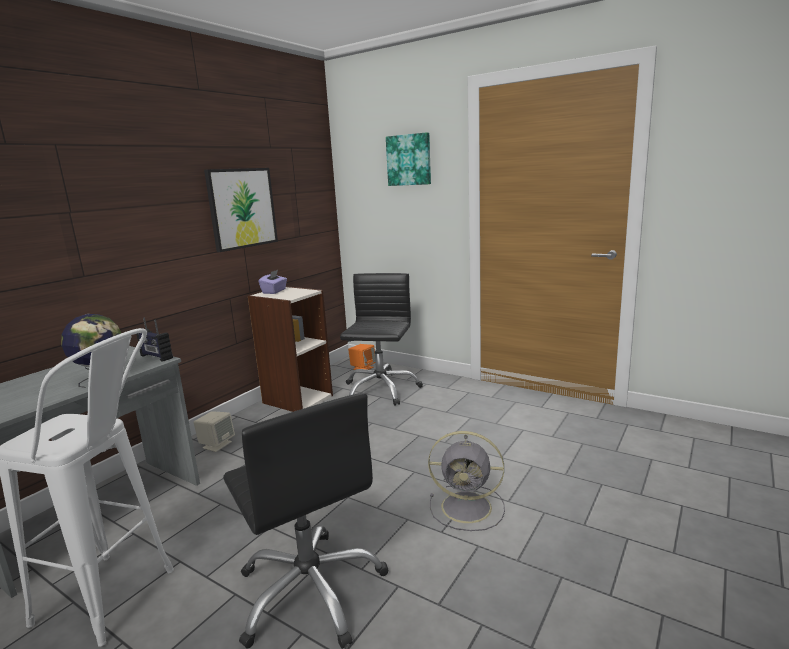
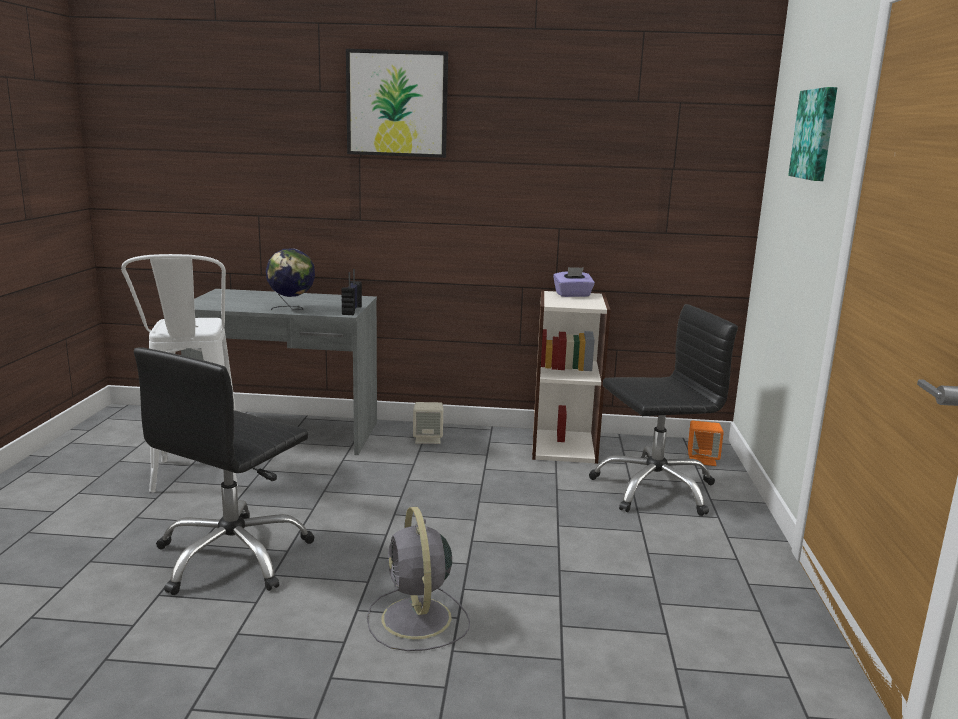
camera: 60 degrees right, 0 degrees up
picture [204,168,278,252] -> picture moved to [346,49,448,158]

